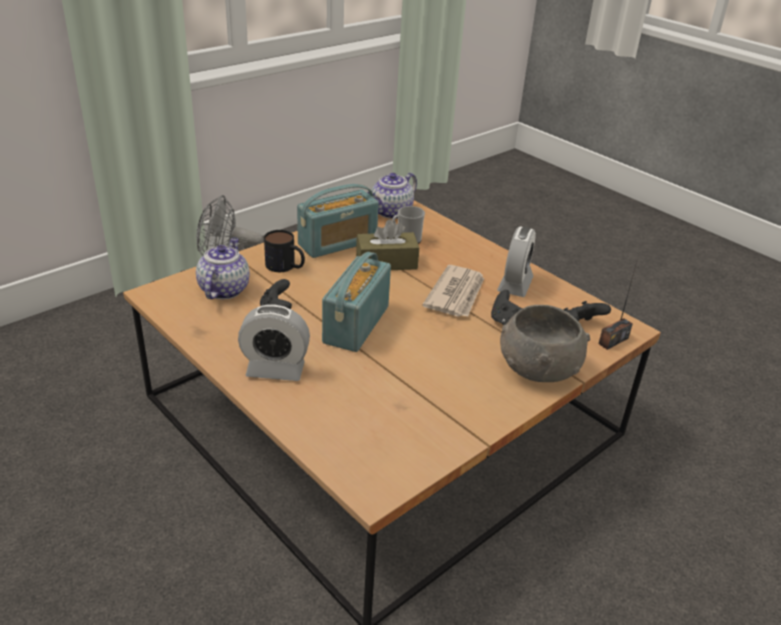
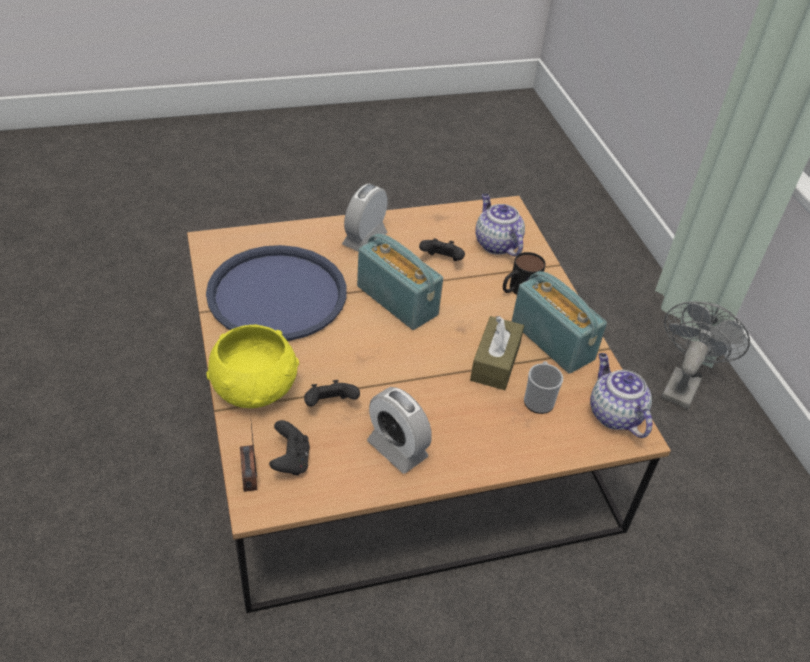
camera: 115 degrees right, 10 degrees up
teapot [196,237,250,299] -> teapot turned 150 degrees counterclockwise [475,194,525,256]
radio [297,184,379,258] -> radio turned 150 degrees clockwise [512,271,607,374]
newspaper [422,265,484,317] -> none
grey bowl [500,305,590,382] -> yellow bowl [206,325,299,408]
none -> blue tray [206,245,347,341]

